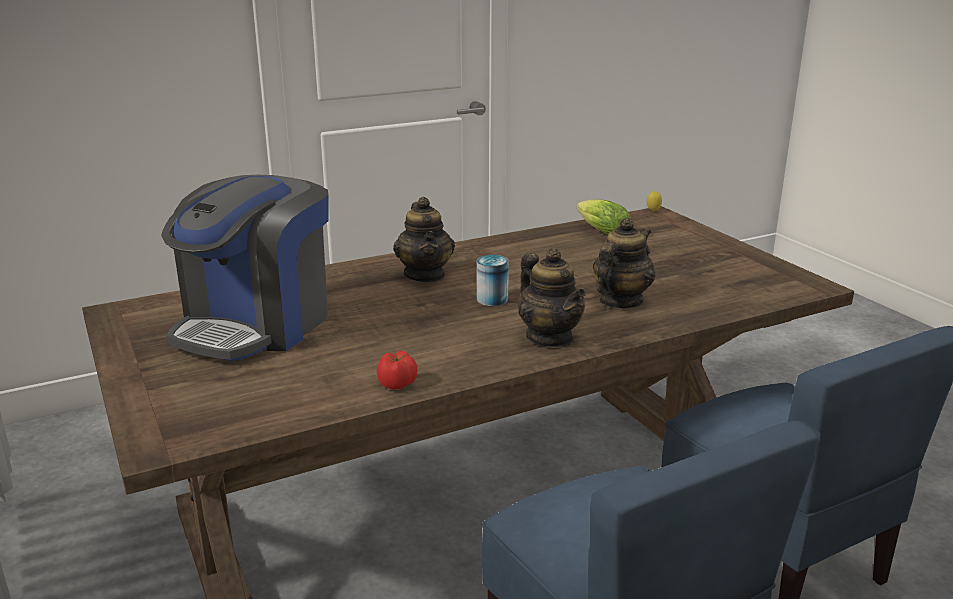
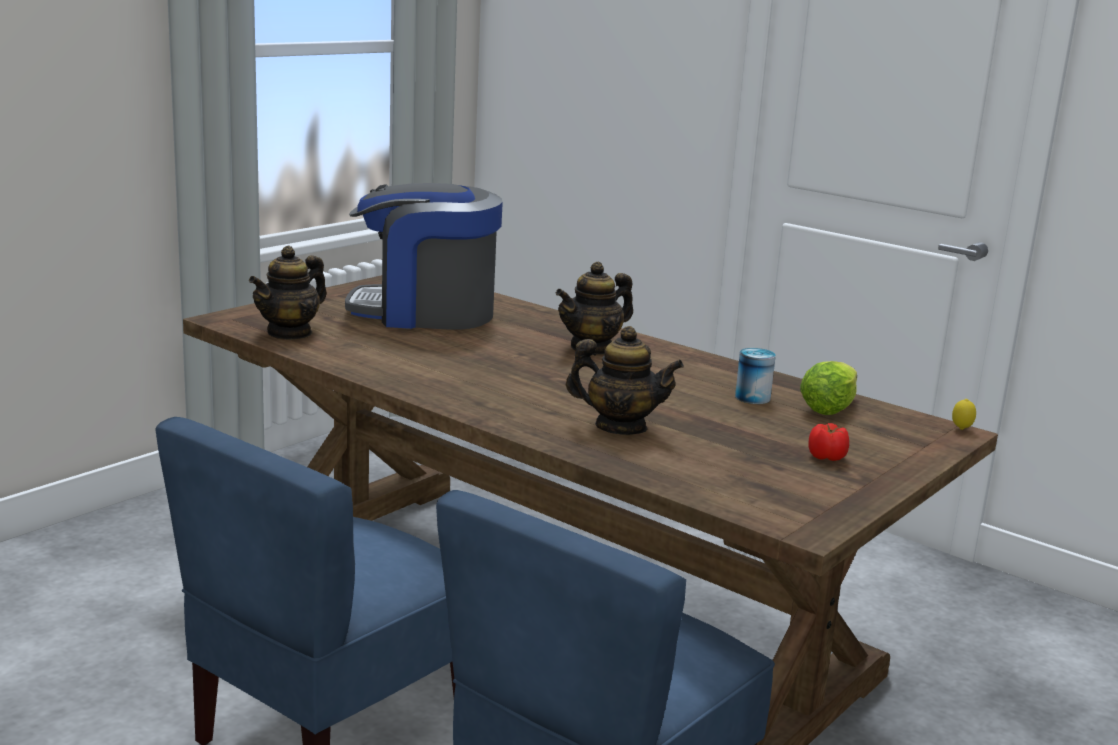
camera: 65 degrees right, 5 degrees down
tomato [377,351,418,390] -> tomato moved to [809,423,849,461]
can [477,255,509,306] -> can moved to [735,348,776,404]
teapot [518,248,586,347] -> teapot moved to [249,246,327,340]

